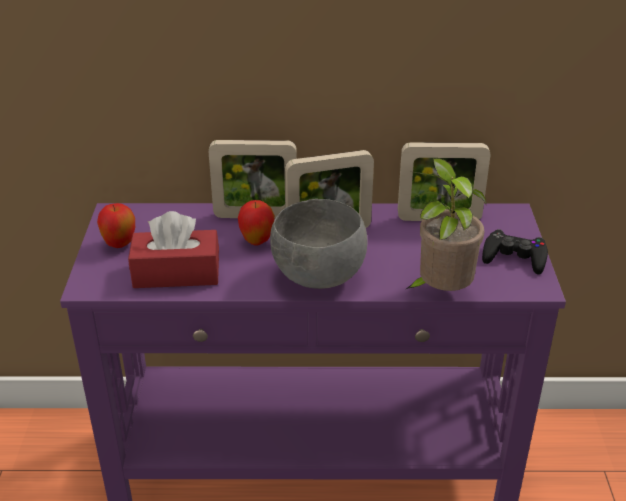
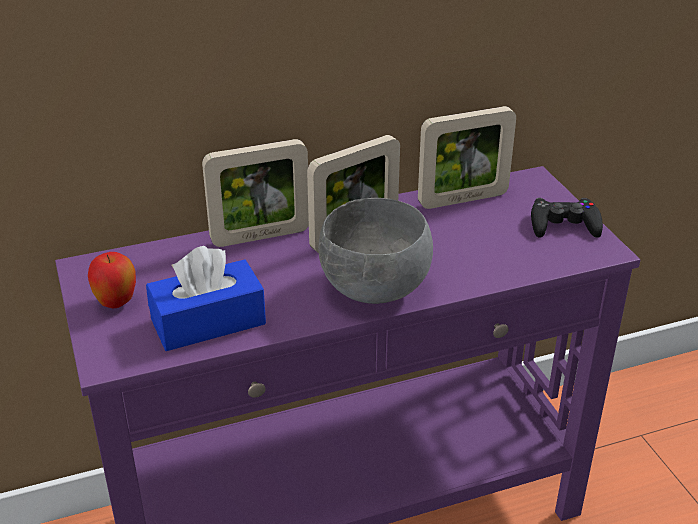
camera: 20 degrees left, 0 degrees up
red tissue box [128,211,219,288] -> blue tissue box [146,246,266,351]
apple [238,200,275,246] -> none
potted plant [406,158,486,291] -> none

